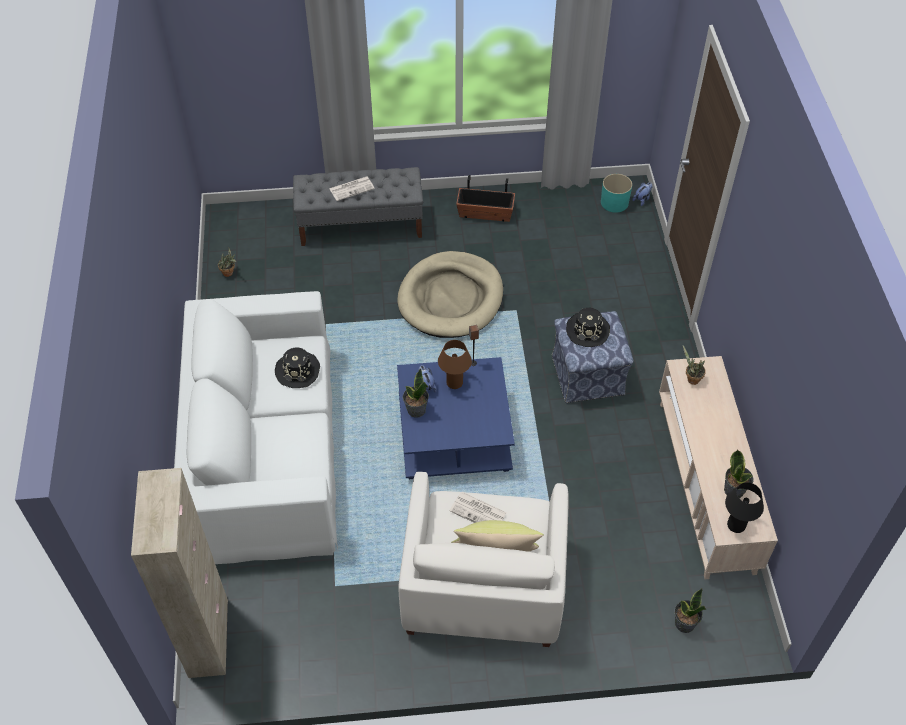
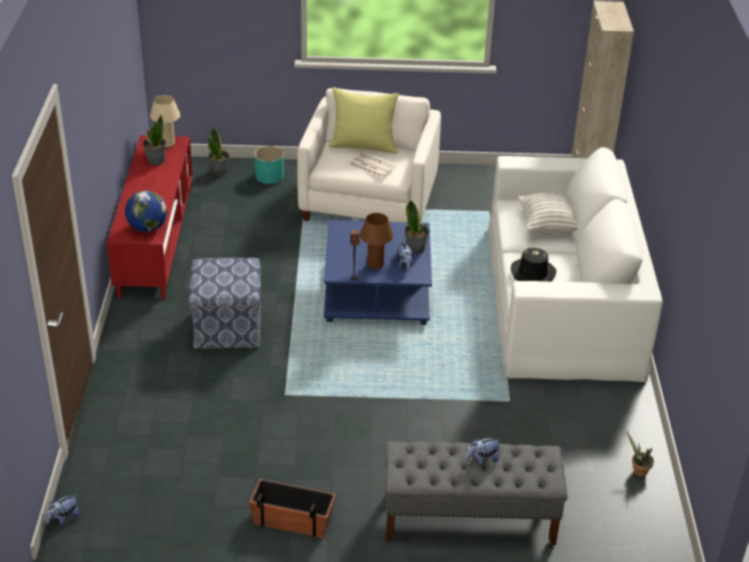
camera: 175 degrees left, 15 degrees down
newspaper [329,176,375,201] -> plush toy [465,436,500,466]
beige dog bed [398,251,503,338] -> none
black hat [566,308,610,347] -> none
turquoise planter [601,174,632,213] -> turquoise planter moved to [254,146,284,184]
beige tv stand [659,356,778,579] -> red tv stand [107,135,193,299]
potted plant [683,346,706,385] -> globe [125,191,167,232]
black table lamp [725,482,764,533] -> beige table lamp [150,95,180,147]
none -> pillow [518,193,578,234]

